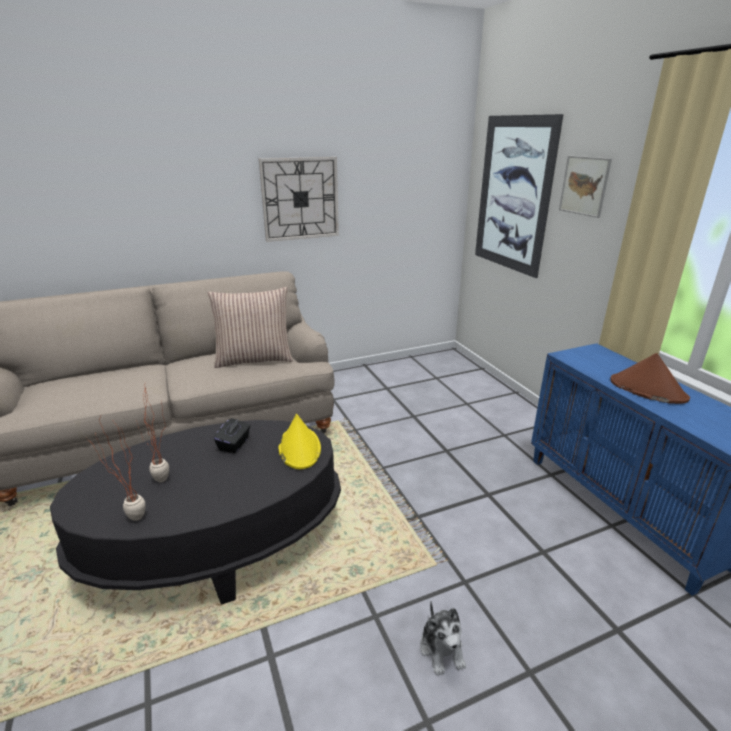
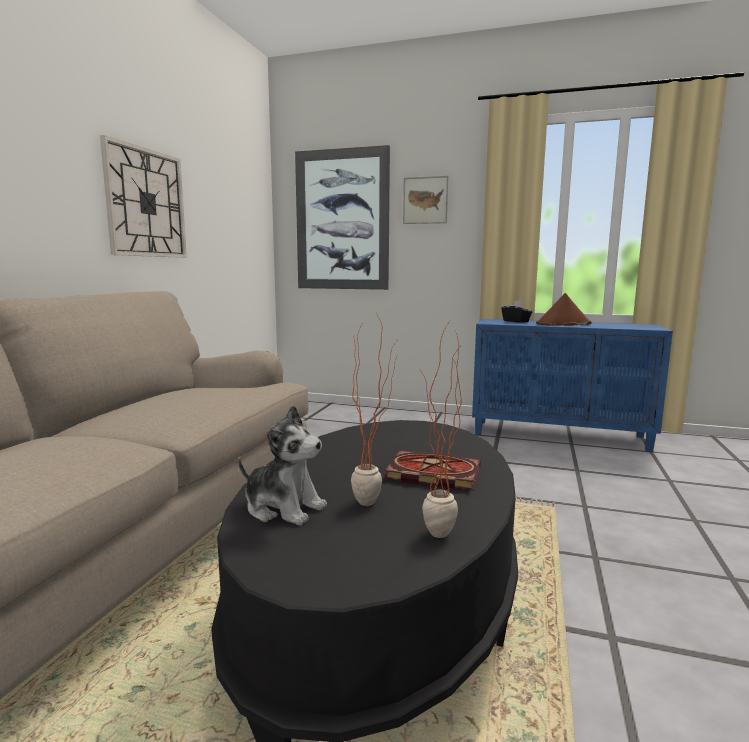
camera: 50 degrees left, 15 degrees down
pillow [208,287,293,368] -> none
black tissue box [214,418,250,453] -> black tissue box moved to [501,300,532,323]
yellow hat [279,414,321,469] -> none
plush toy [420,601,466,676] -> plush toy moved to [238,405,327,525]
none -> book [384,450,481,491]

